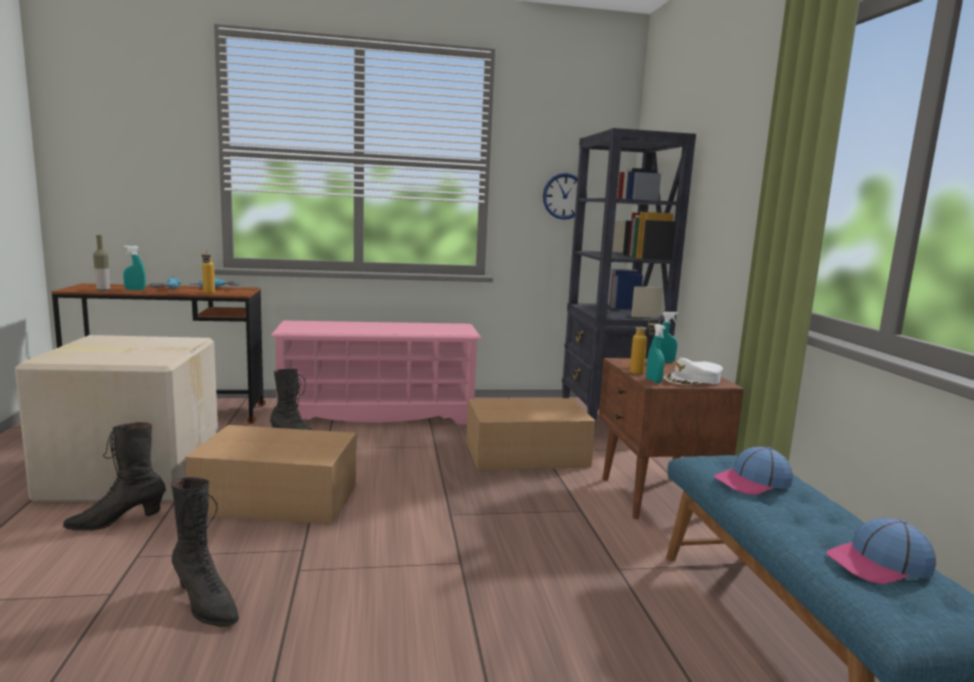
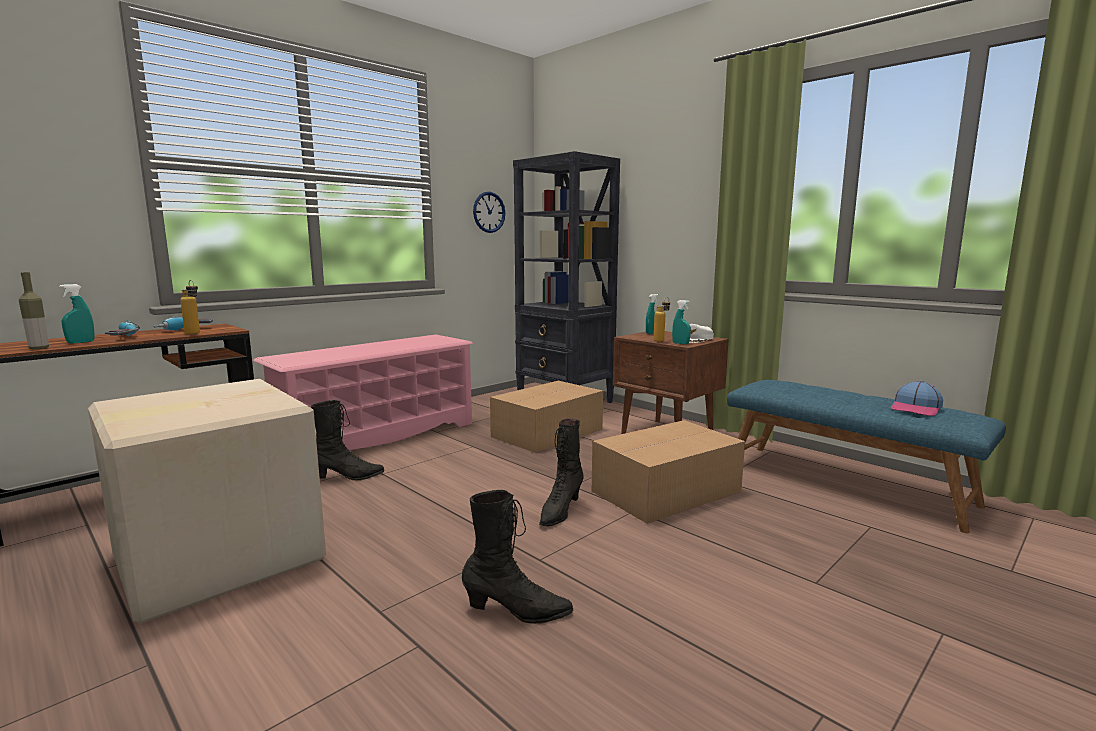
camera: 35 degrees left, 0 degrees up
black boot [63,422,166,531] -> black boot moved to [539,419,584,526]
cardboard box [185,425,356,525] -> cardboard box moved to [592,420,745,524]
cap [714,447,793,495] -> none

